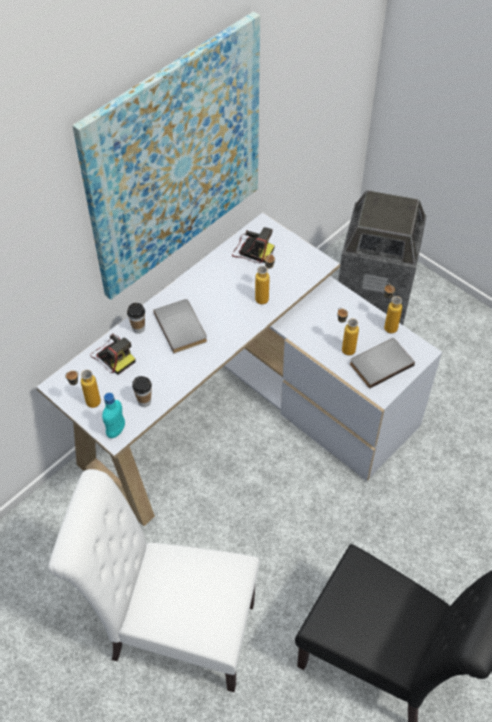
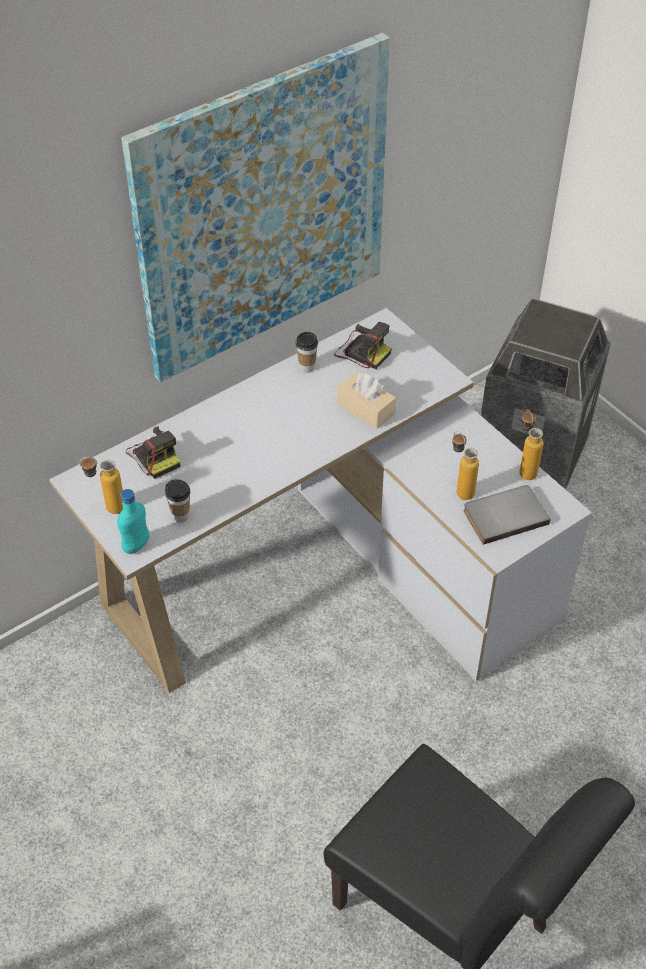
camera: 10 degrees right, 5 degrees down
white chair [48,469,260,692] -> none
cup [127,303,145,334] -> cup moved to [296,332,318,373]
grey book [154,299,207,353] -> none
bottle [255,253,275,304] -> beige tissue box [337,373,396,429]

